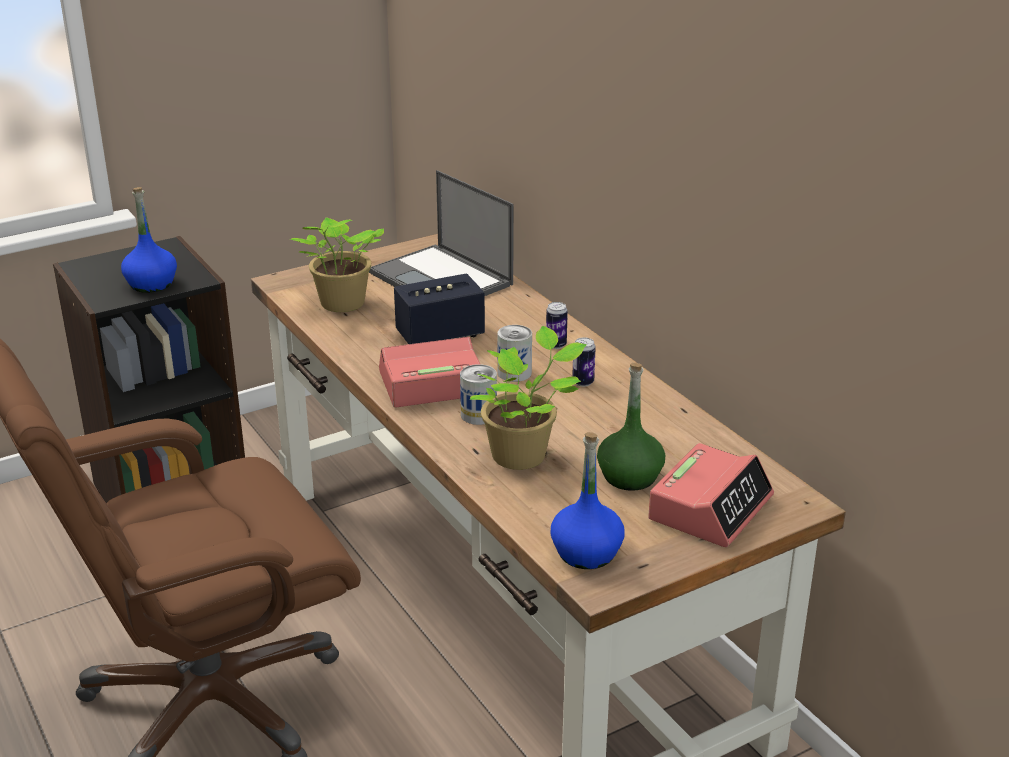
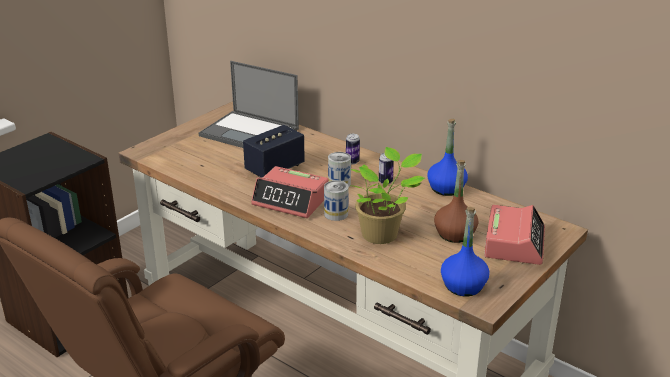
camera: 20 degrees left, 0 degrees up
blue bottle [121,187,177,293] -> blue bottle moved to [427,119,468,196]
potted plant [290,218,384,312] -> none
alarm clock [379,337,480,407] -> alarm clock turned 120 degrees counterclockwise [251,166,329,218]
green bottle [597,363,665,491] -> brown bottle [434,160,479,243]

